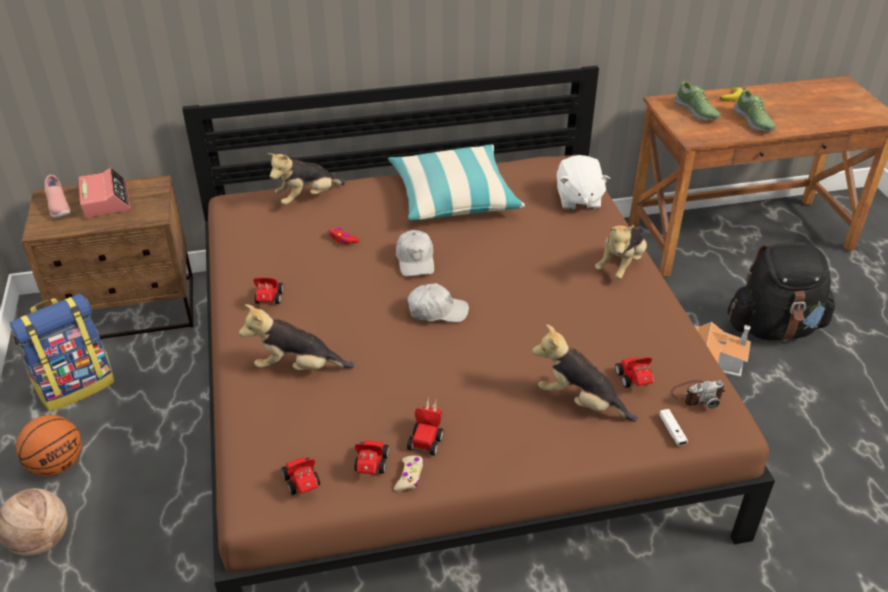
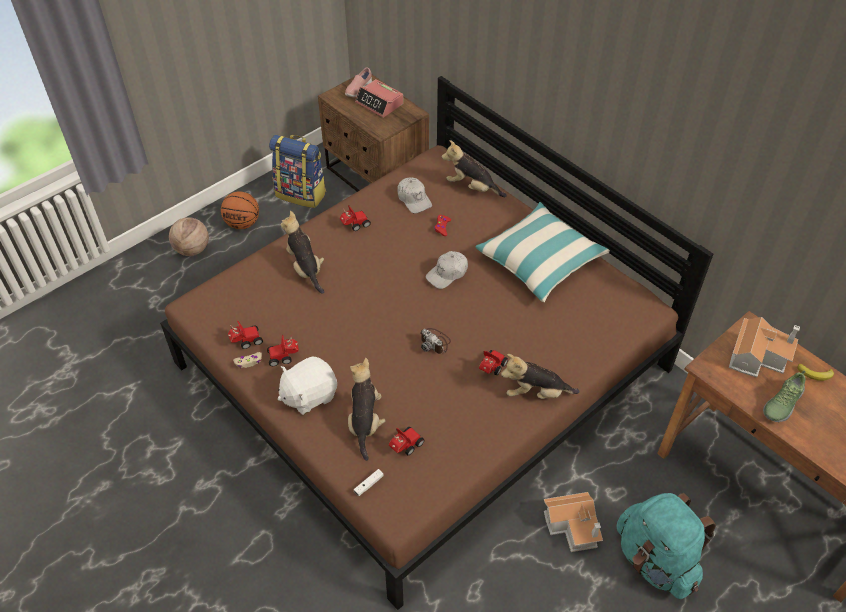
camera: 60 degrees right, 10 degrees up
alarm clock [78,168,130,218] -> alarm clock turned 90 degrees clockwise [355,79,403,118]
toy car [281,457,320,495] -> toy car moved to [479,350,508,375]
white cap [408,283,469,322] -> white cap moved to [397,178,432,213]
white plush toy [557,155,610,210] -> white plush toy moved to [278,357,337,415]
camera [671,380,725,409] -> camera moved to [420,328,451,354]
shoe [674,79,721,120] -> toy house [729,317,800,377]
black backpack [728,243,835,341] -> turquoise backpack [617,493,716,599]

